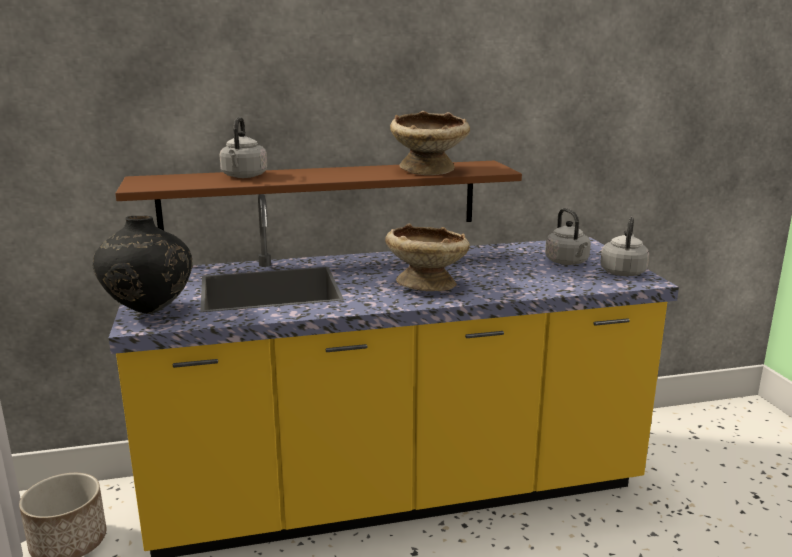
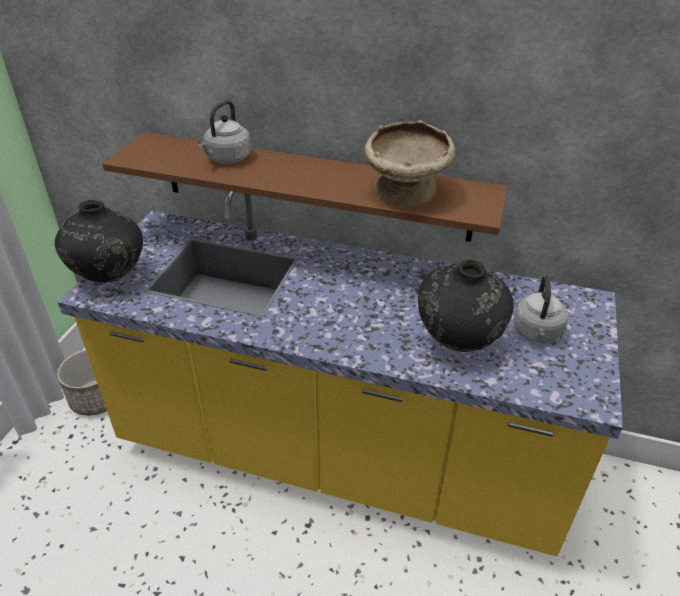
camera: 30 degrees right, 20 degrees up
beige bowl [385,223,470,291] -> none
grey kettle [600,217,649,276] -> none
none -> black vase [418,259,513,352]

